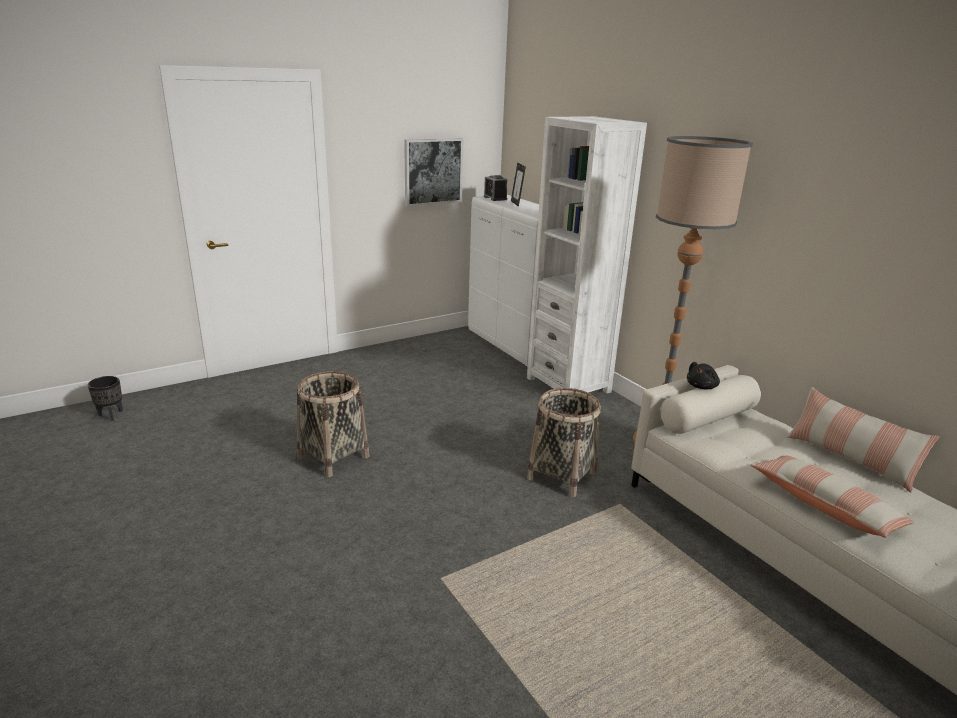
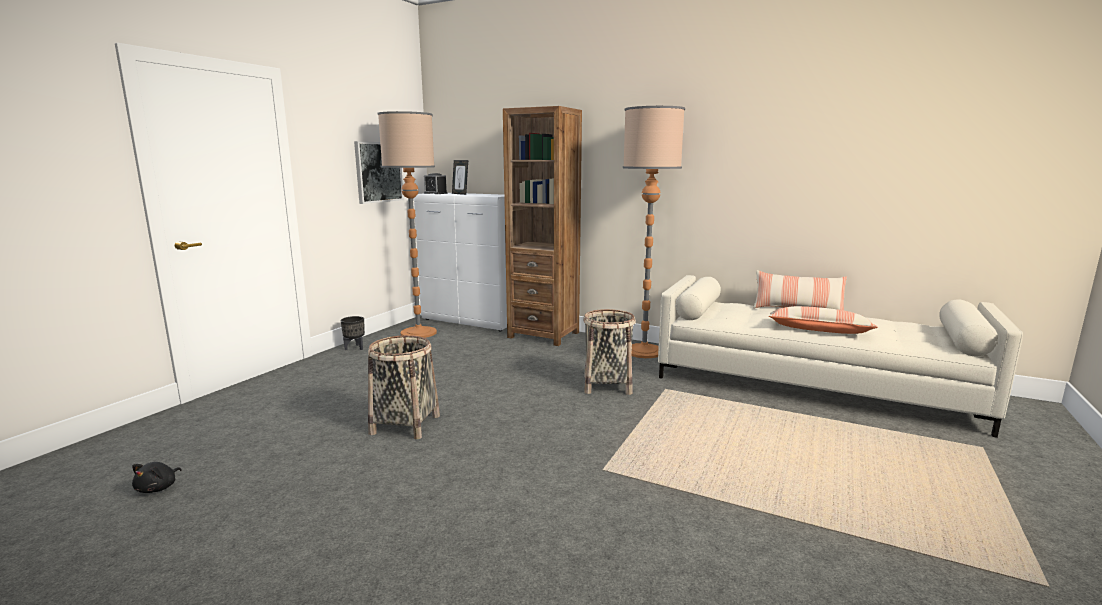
camera: 30 degrees left, 10 degrees down
black planter [88,376,123,421] -> black planter moved to [341,316,365,350]
white bookcase [527,116,647,393] -> brown bookcase [503,106,582,346]
black plush toy [687,362,720,389] -> black plush toy moved to [132,462,182,493]
none -> floor lamp [377,111,437,338]

